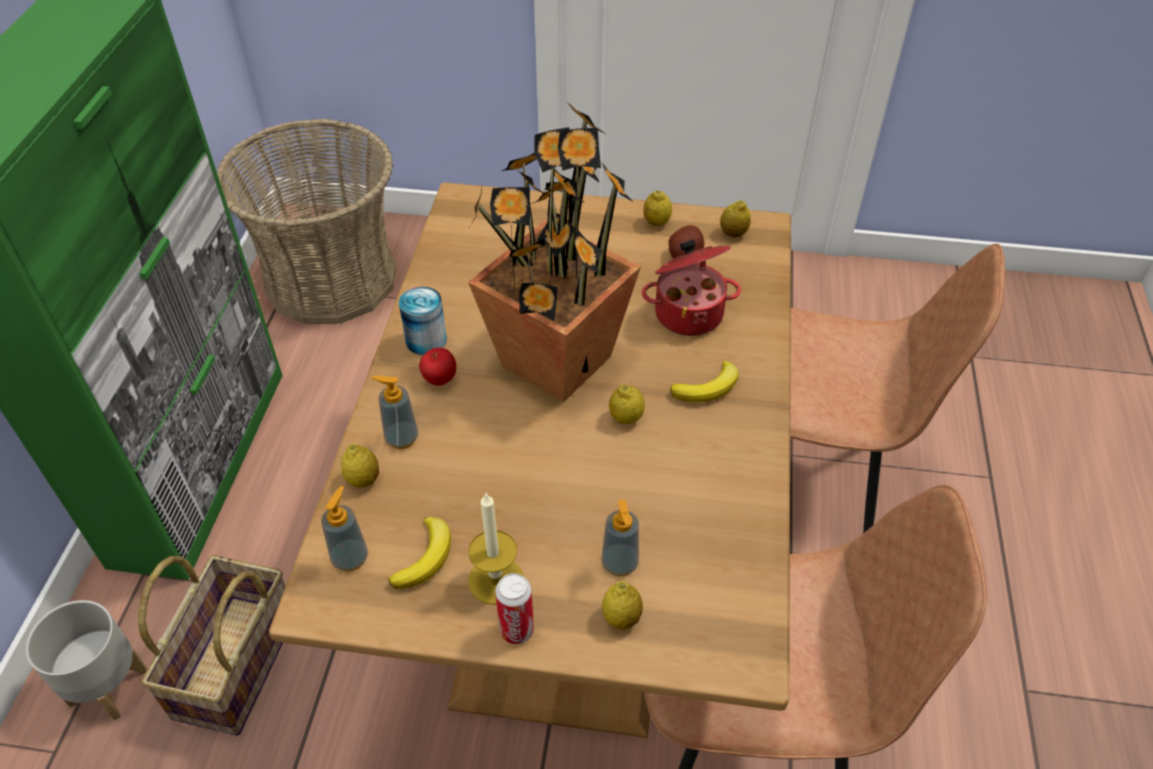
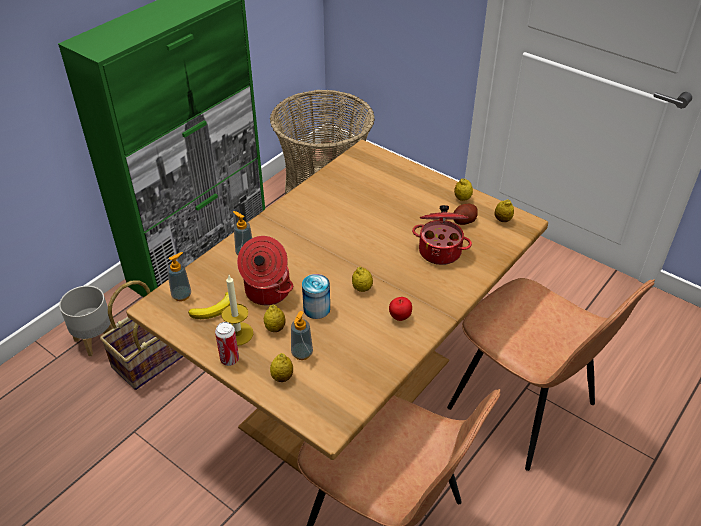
camera: 30 degrees right, 5 degrees down
lemon [341,444,379,488] -> lemon moved to [264,305,286,332]
can [399,286,447,355] -> can moved to [302,274,330,319]
apple [419,348,456,386] -> apple moved to [389,297,412,321]
potted plant [468,101,641,402] -> none
banana [670,361,738,402] -> none
none -> cooking pot [237,236,293,305]

